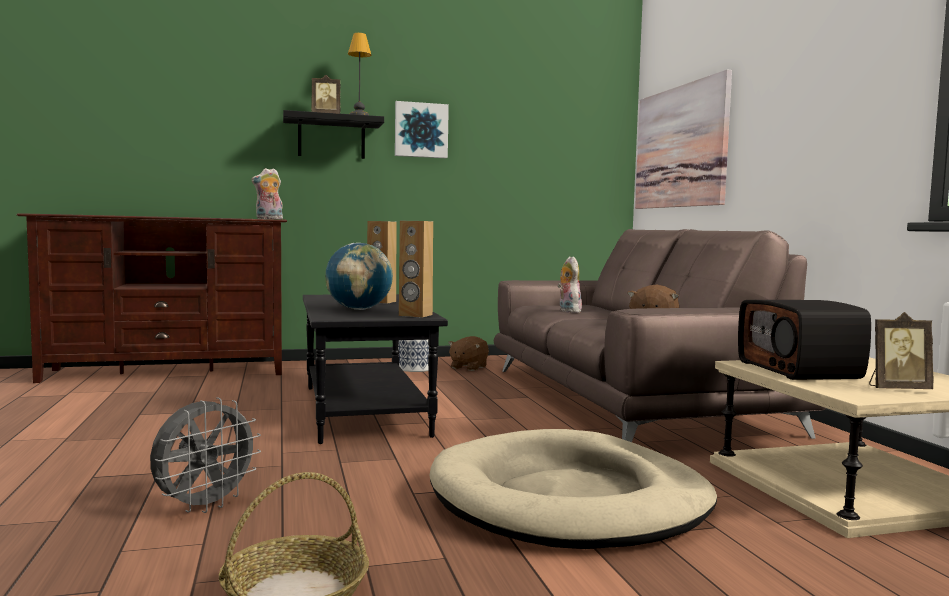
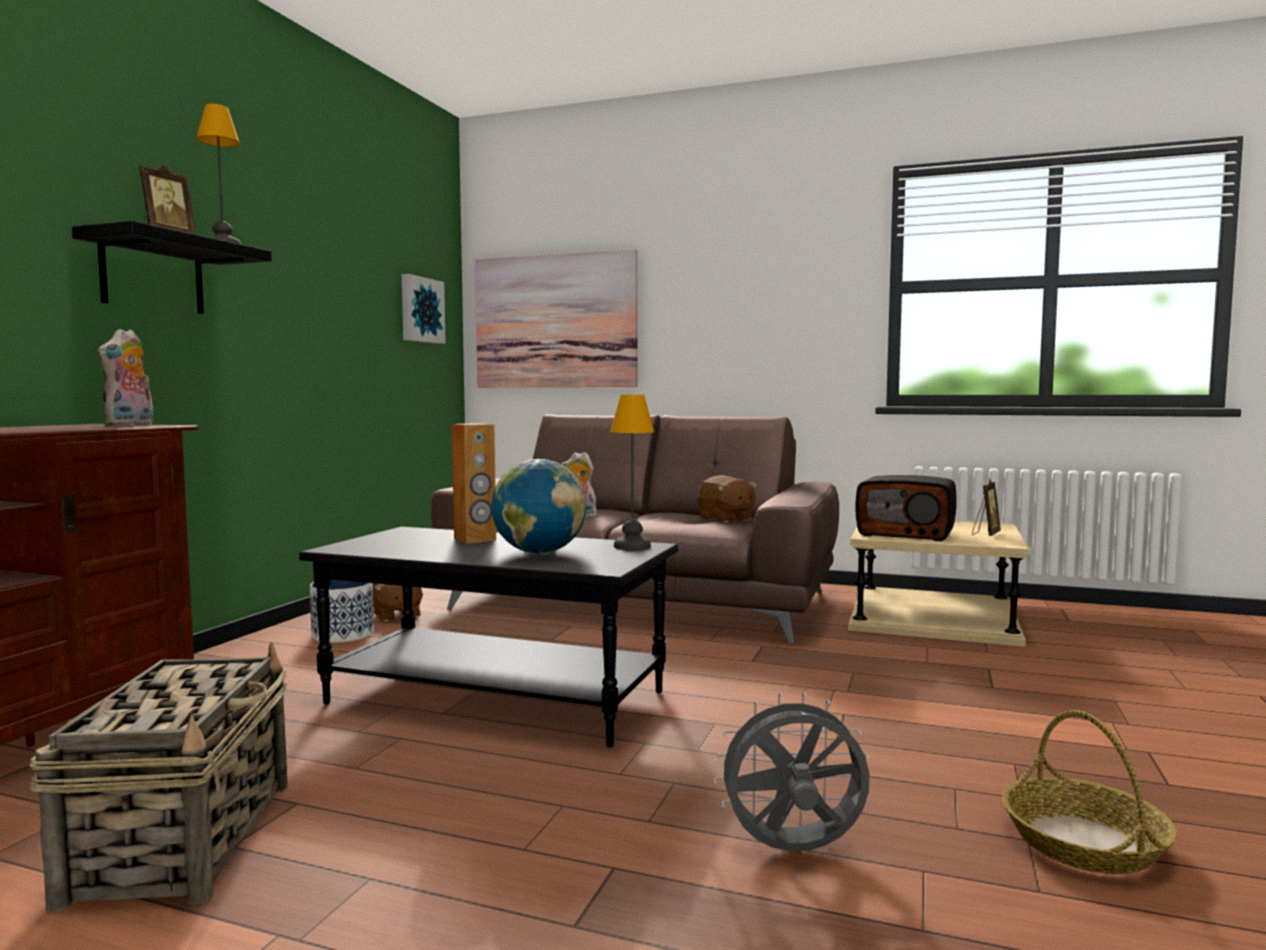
camera: 55 degrees left, 0 degrees up
grey fan [150,397,261,513] -> grey fan turned 75 degrees counterclockwise [714,692,870,851]
picture [395,101,449,158] -> picture moved to [402,274,446,344]
brown speaker [399,221,433,318] -> table lamp [610,395,654,550]
beige dog bed [429,429,717,549] -> none
none -> basket [29,642,288,912]

